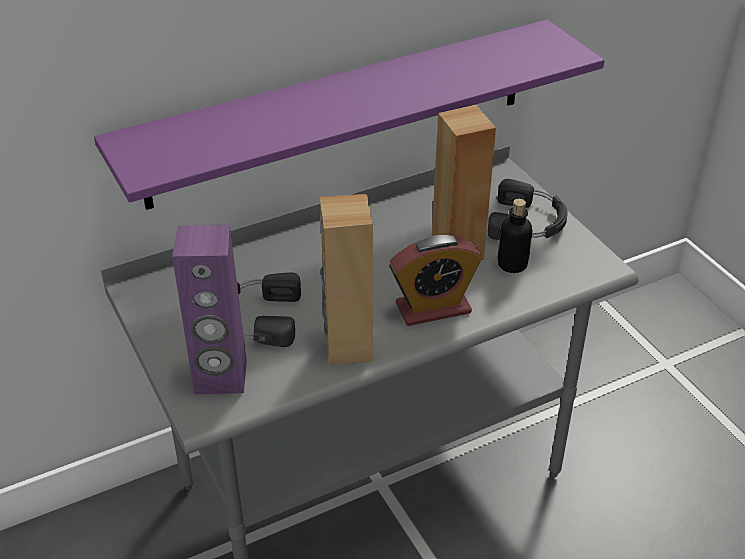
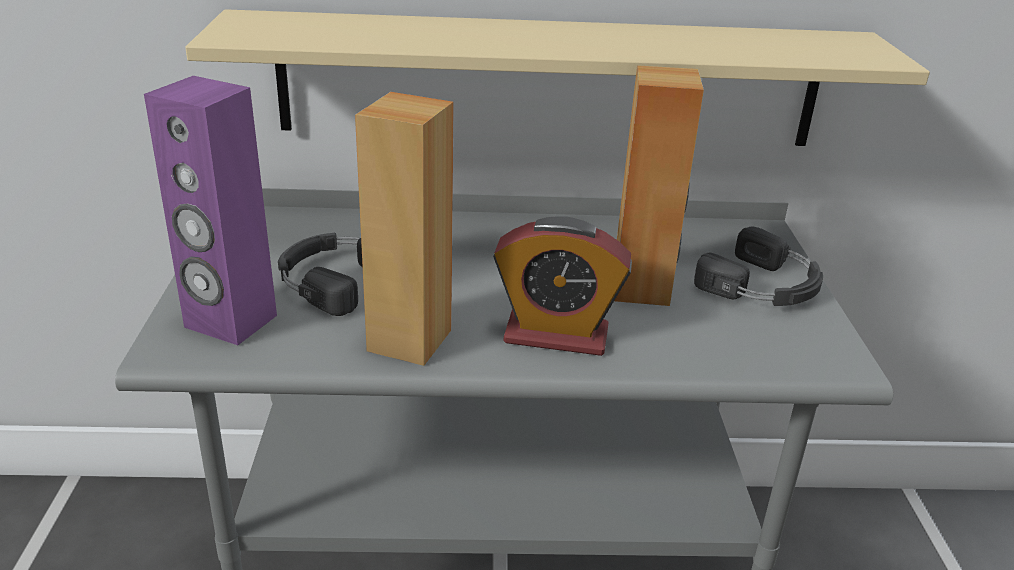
camera: 25 degrees right, 10 degrees down
purple shelf [94,20,605,210] -> beige shelf [185,9,930,146]
bottle [497,199,533,273] -> none

